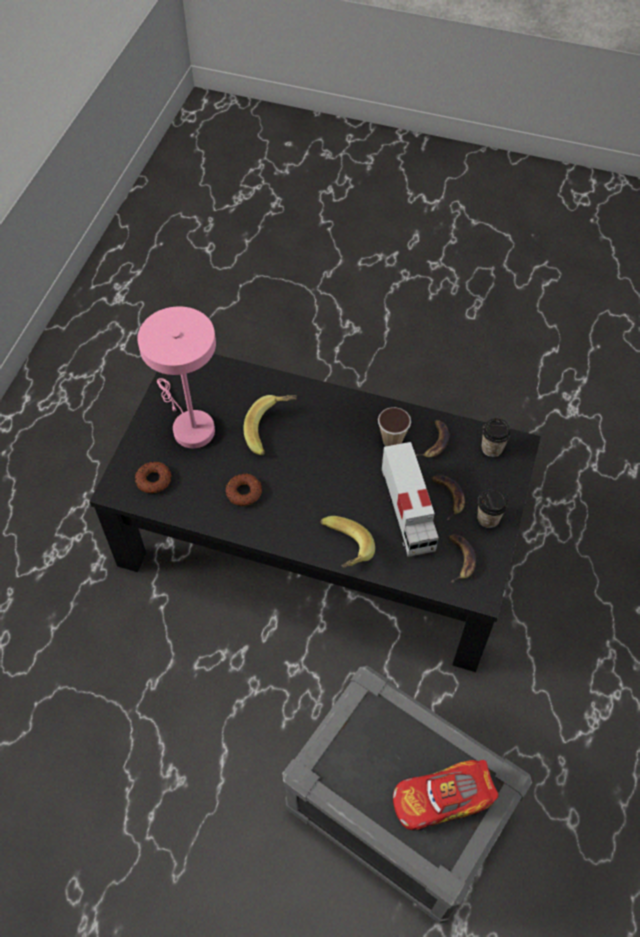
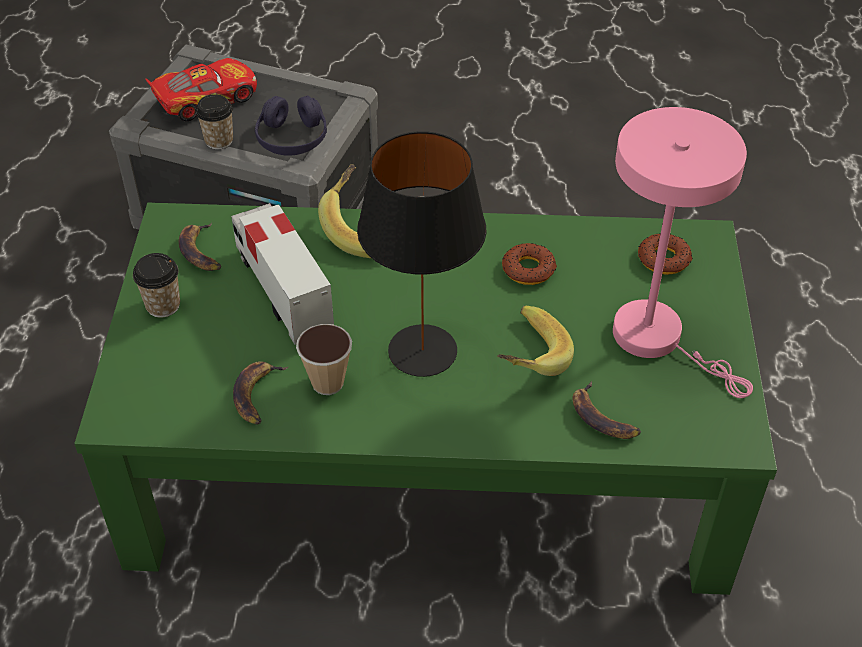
camera: 165 degrees right, 10 degrees down
black coffee table [90,354,541,672] -> green coffee table [74,203,777,595]
banana [430,475,465,520] -> banana moved to [572,382,641,439]
cup [481,418,511,457] -> cup moved to [195,94,233,150]
none -> purple headphones [255,96,327,156]
none -> black table lamp [357,131,486,377]

